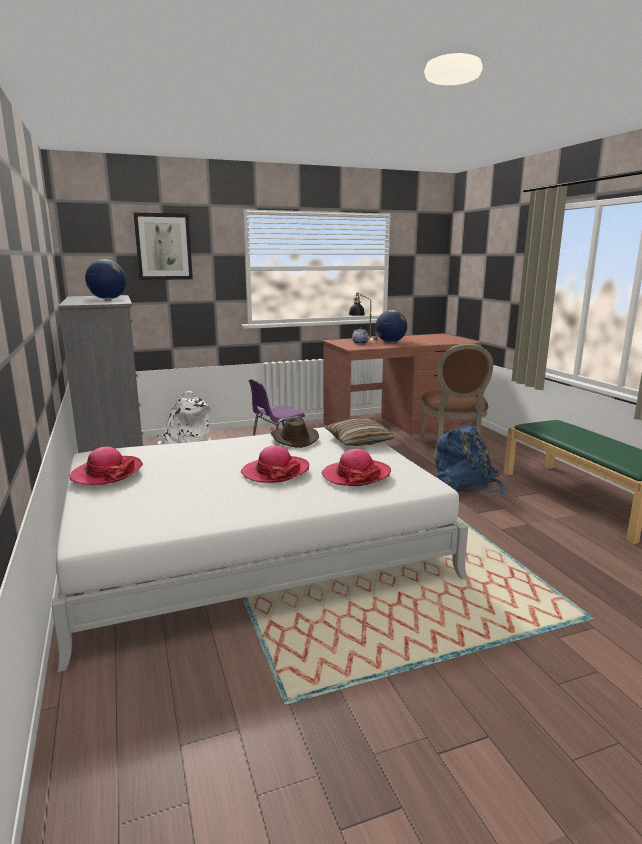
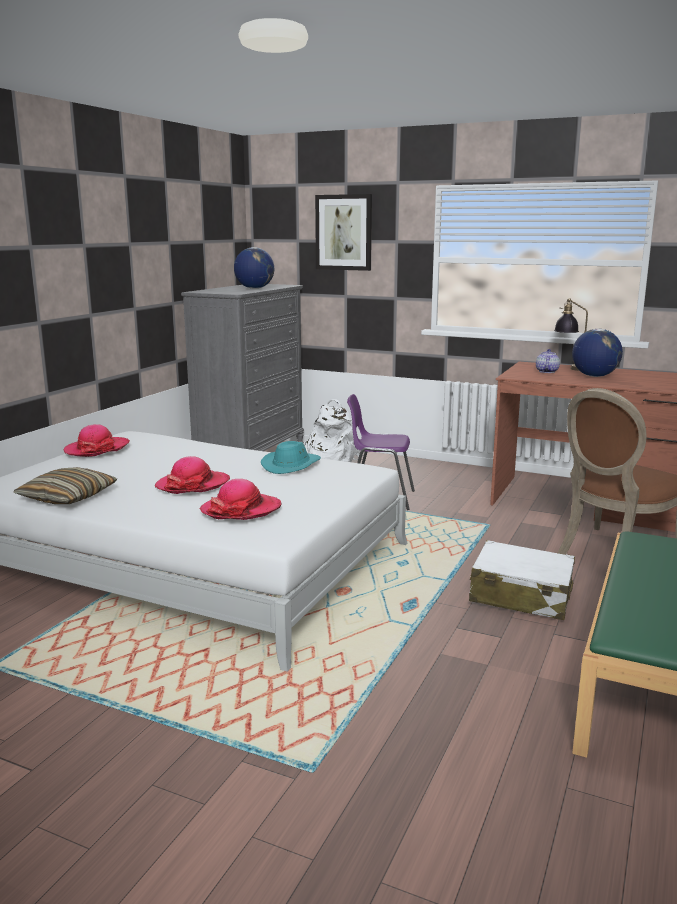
camera: 45 degrees right, 0 degrees up
brown hat [271,419,319,448] -> turquoise hat [261,441,321,474]
pillow [325,418,395,446] -> pillow moved to [13,467,117,504]
blue backpack [435,422,505,494] -> white suitcase [469,540,575,620]

